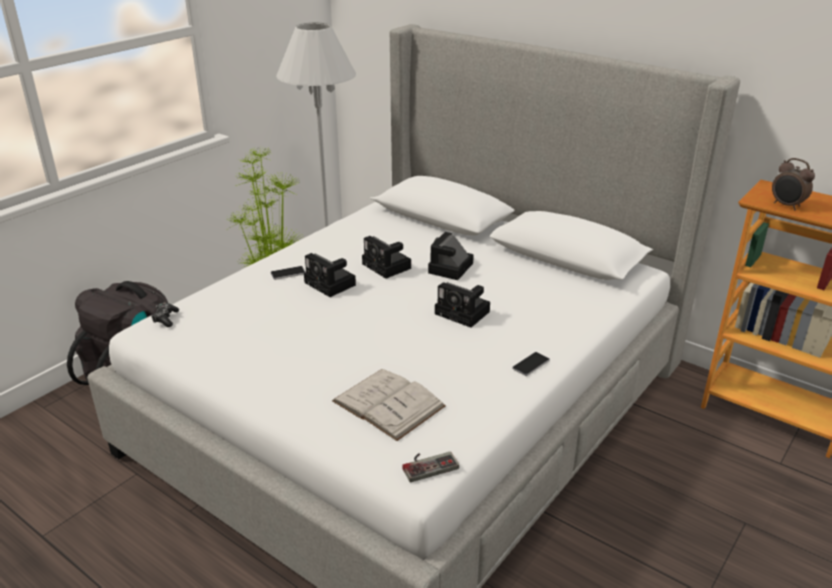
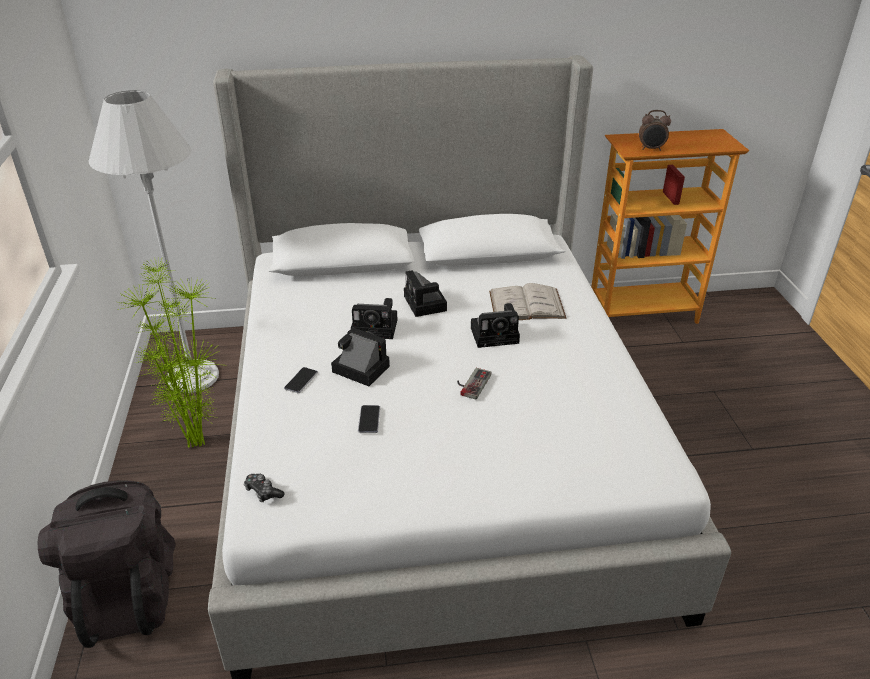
camera: 45 degrees left, 5 degrees up
camera [304,253,356,297] -> camera turned 150 degrees counterclockwise [331,327,390,386]
white book [332,369,446,441] -> white book moved to [489,283,567,320]
game controller [402,451,459,482] -> game controller moved to [457,368,491,400]
phone [512,352,550,376] -> phone moved to [358,405,380,433]

